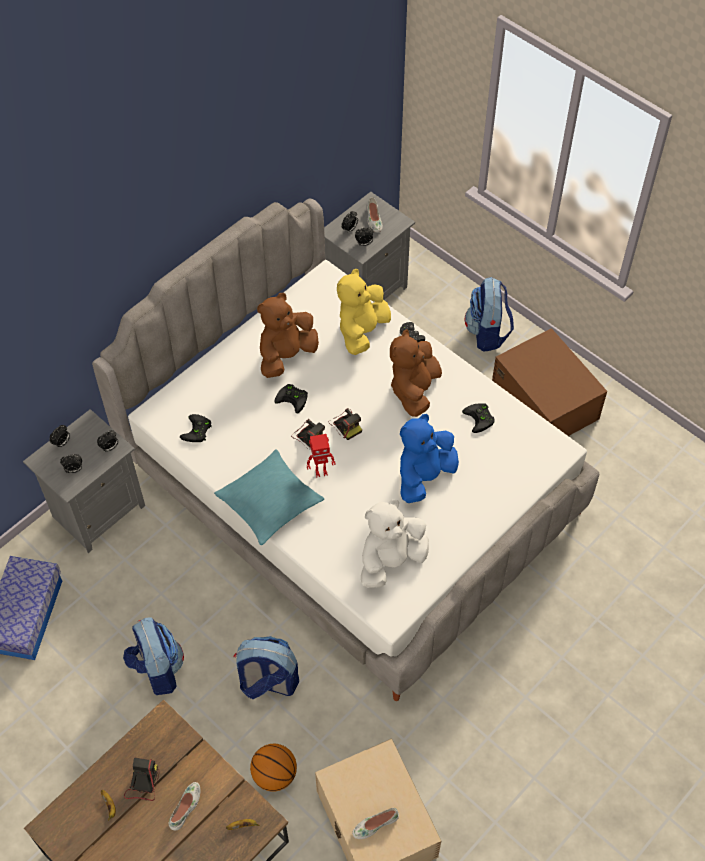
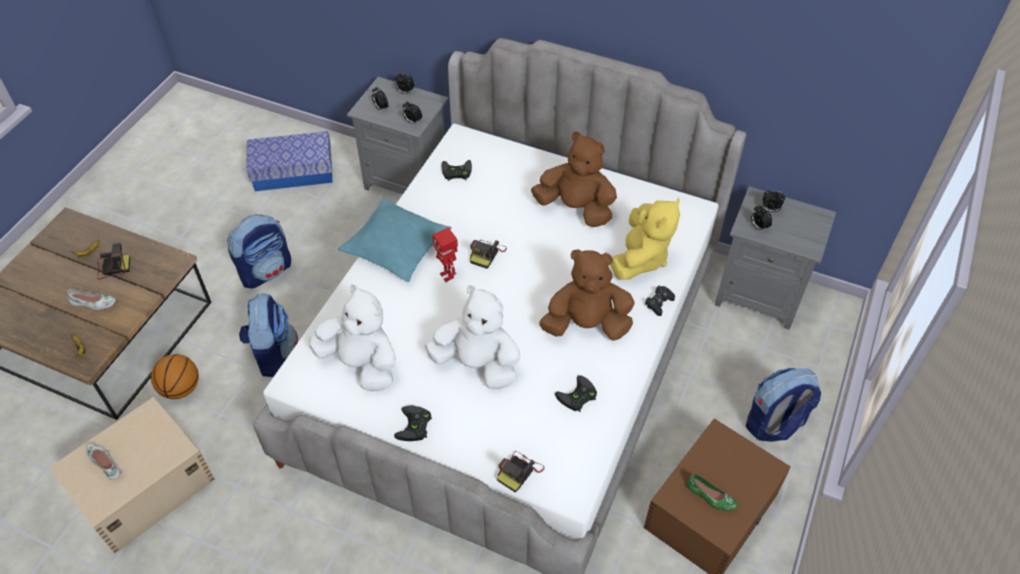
camera: 70 degrees right, 5 degrees down
black game controller [274,384,308,414] -> black game controller moved to [394,405,432,441]
camera [329,408,362,440] -> camera moved to [497,451,544,493]
yellow plush toy [337,269,391,355] -> yellow plush toy turned 105 degrees clockwise [611,198,680,280]
white shoe [367,197,383,232] -> none
blue plush toy [400,414,459,503] -> white plush toy [425,285,520,389]
none -> green shoe [687,474,738,511]

